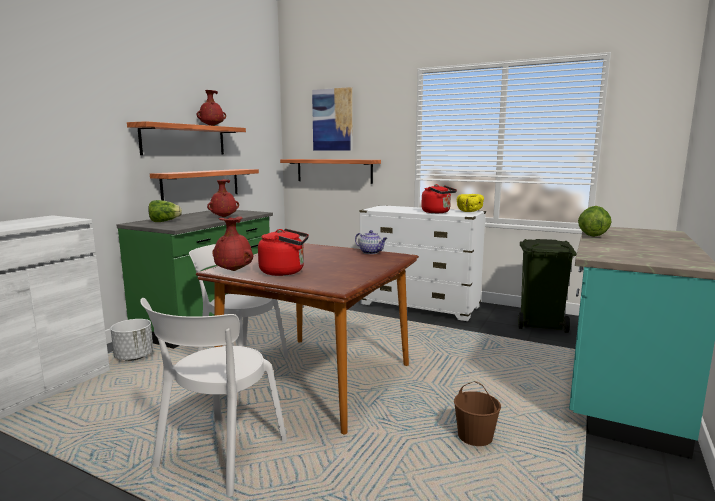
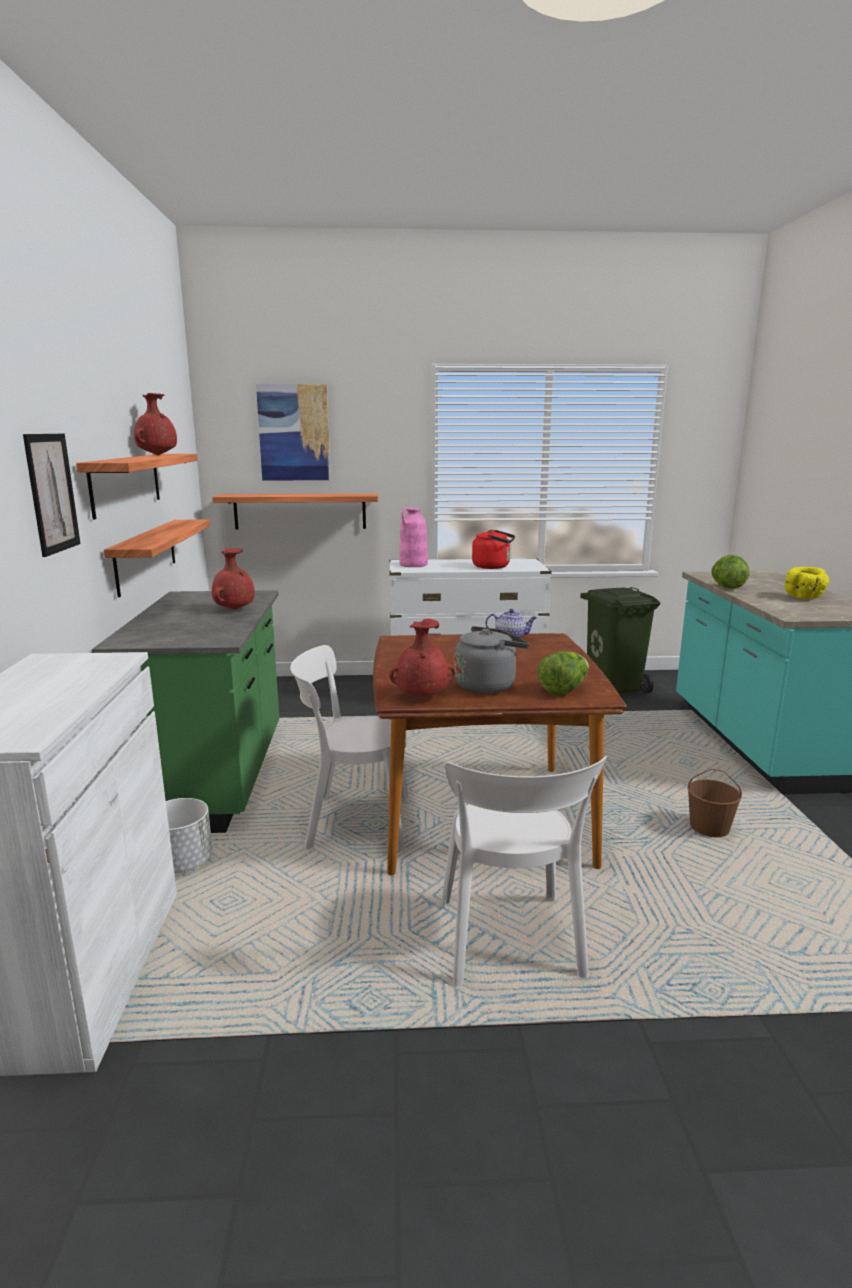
camera: 30 degrees left, 5 degrees up
lettuce [148,200,182,222] -> lettuce moved to [537,651,589,695]
red kettle [258,229,309,276] -> grey kettle [454,626,529,694]
yellow bowl [457,194,484,212] -> yellow bowl moved to [785,567,829,599]
none -> picture [23,434,80,557]
none -> pink vase [400,507,428,567]

